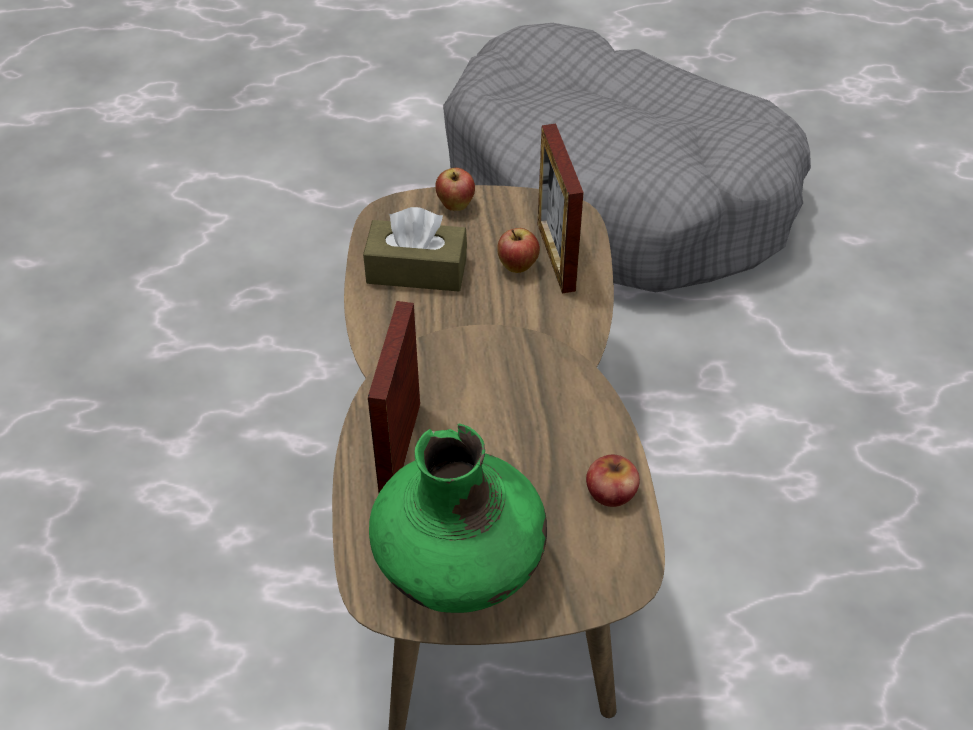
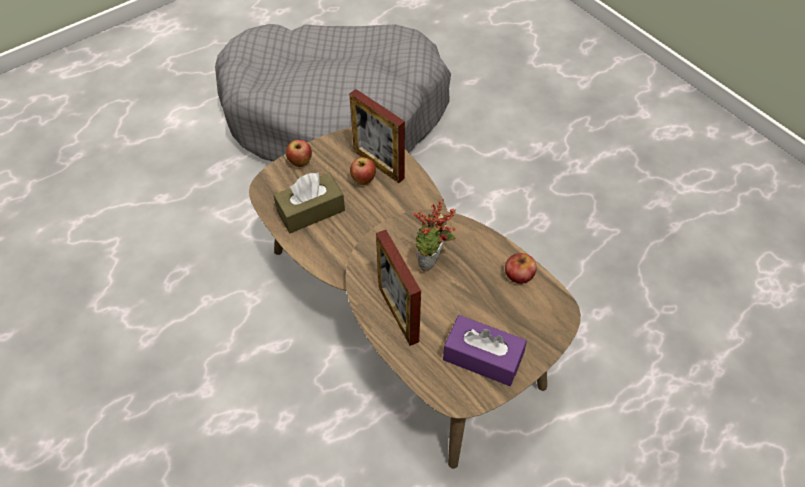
camera: 35 degrees left, 5 degrees up
green vase [369,423,547,613] -> purple tissue box [443,315,527,386]
none -> potted plant [413,199,456,271]

